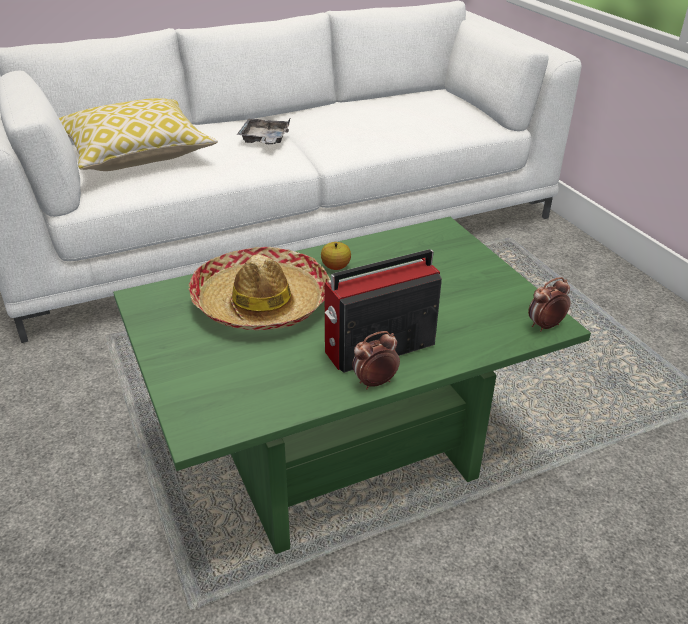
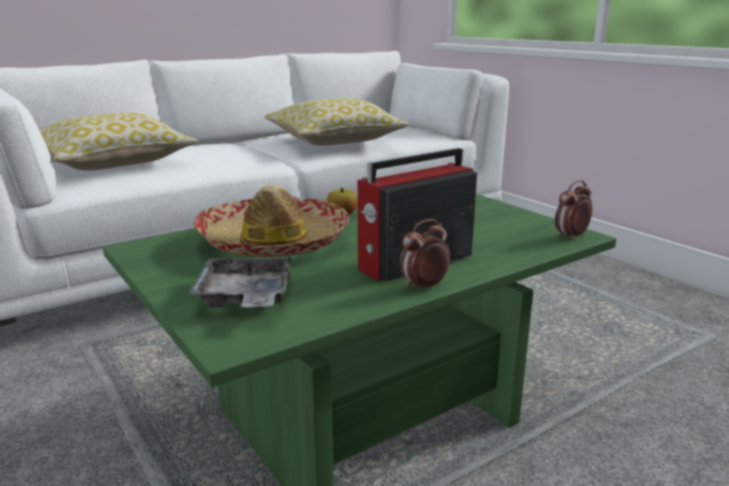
camera: 10 degrees left, 15 degrees down
grey tray [237,118,290,144] -> grey tray moved to [188,252,291,308]
none -> pillow [264,98,409,146]

